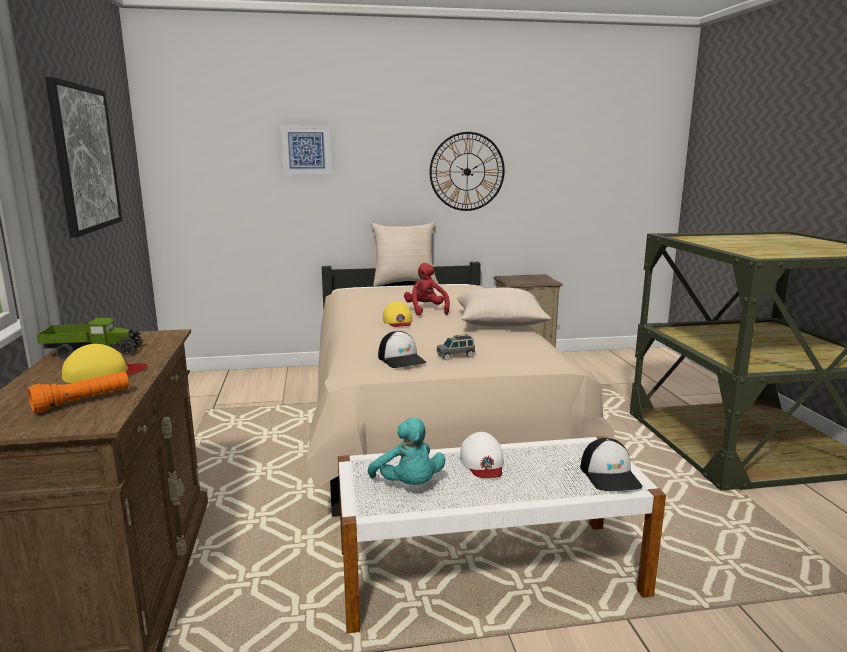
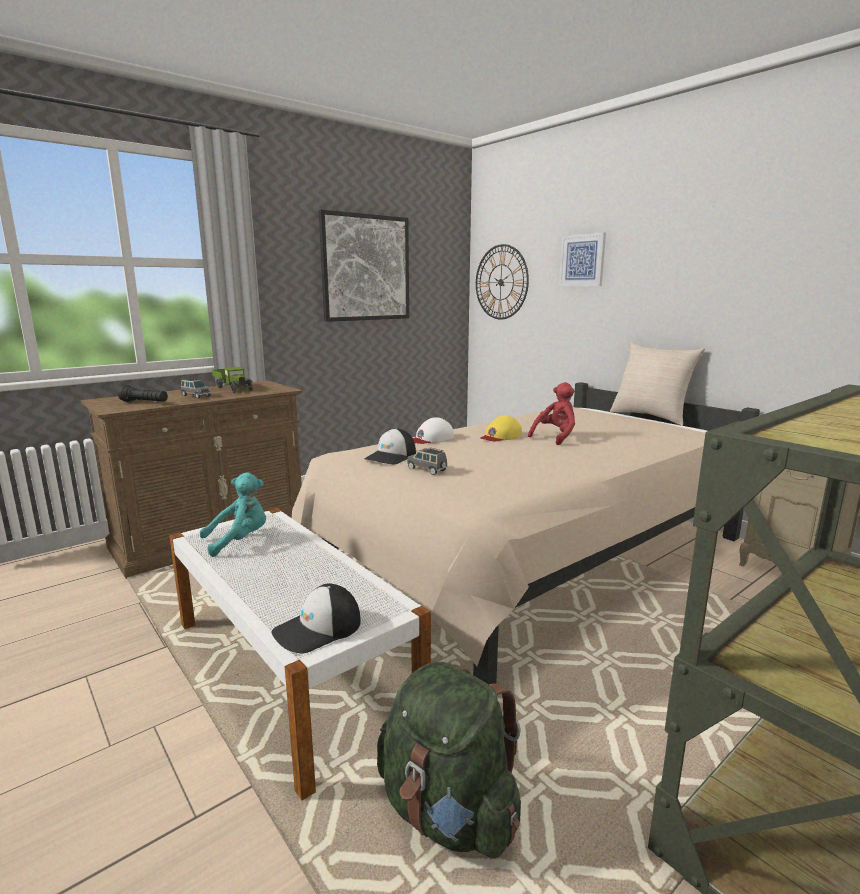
camera: 60 degrees right, 0 degrees up
orange flashlight [28,372,129,413] -> black flashlight [118,385,168,402]
yellow cap [62,344,147,383] -> grey toy car [181,378,211,399]
turquoise plush toy [368,418,445,485] -> turquoise plush toy turned 150 degrees counterclockwise [200,472,266,557]
wall clock [429,132,505,211] -> wall clock moved to [476,244,529,320]
beige pillow [457,287,551,327] -> none
white cap [460,432,504,478] -> white cap moved to [413,417,454,444]
none -> green backpack [377,662,521,858]

